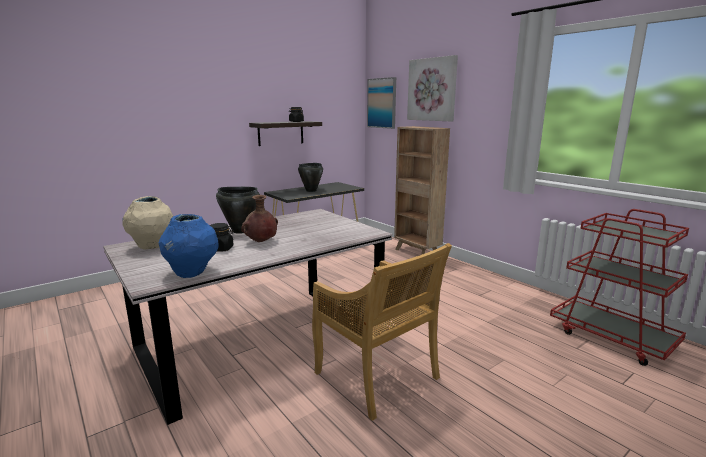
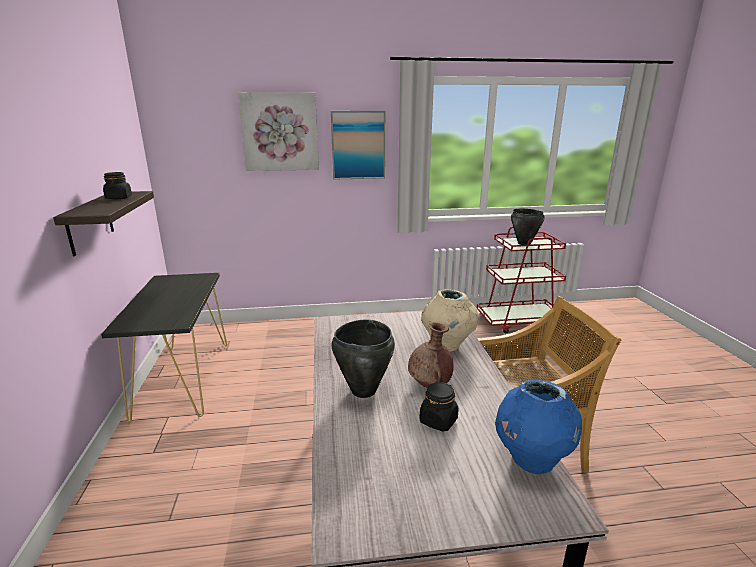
camera: 60 degrees left, 5 degrees up
beige vase [122,196,173,250] -> beige vase moved to [421,289,479,352]
black cooking pot [298,163,323,192] -> black cooking pot moved to [511,208,545,245]
picture [367,77,396,129] -> picture moved to [331,111,385,180]
brown bookcase [394,126,450,254] -> none

